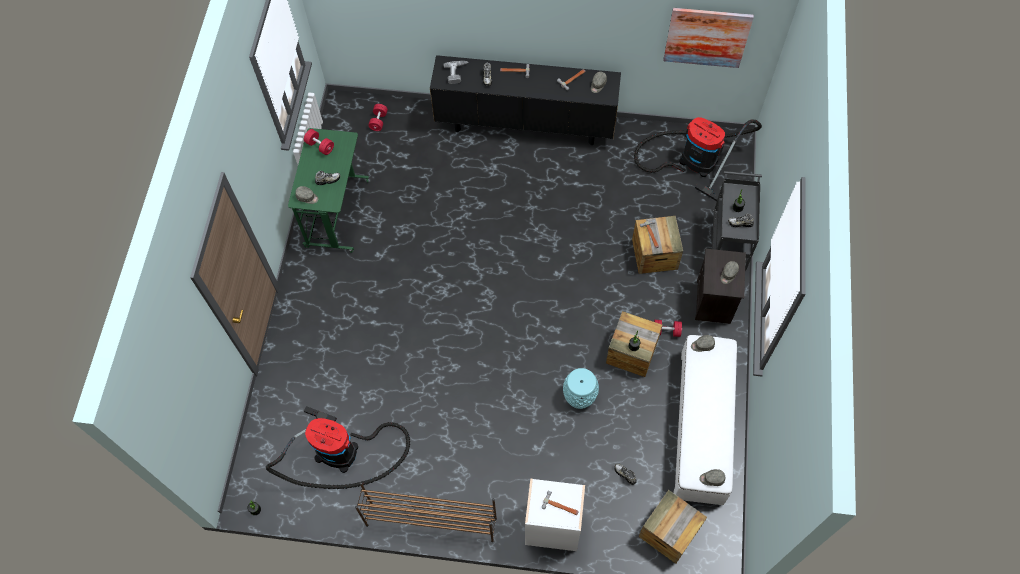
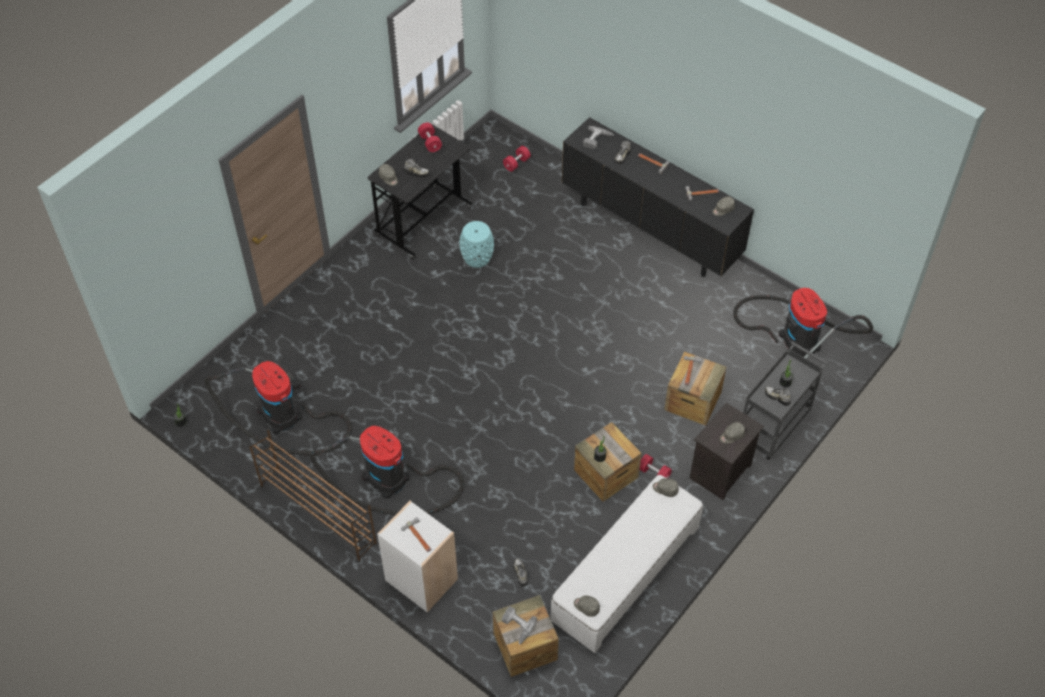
camera: 30 degrees right, 10 degrees down
green desk [288,128,369,253] -> black desk [368,124,472,260]
turquoise stool [563,368,599,409] -> turquoise stool moved to [459,221,494,268]
picture [663,8,754,68] -> none
none -> vacuum cleaner [310,424,464,515]
none -> power drill [502,606,537,644]

